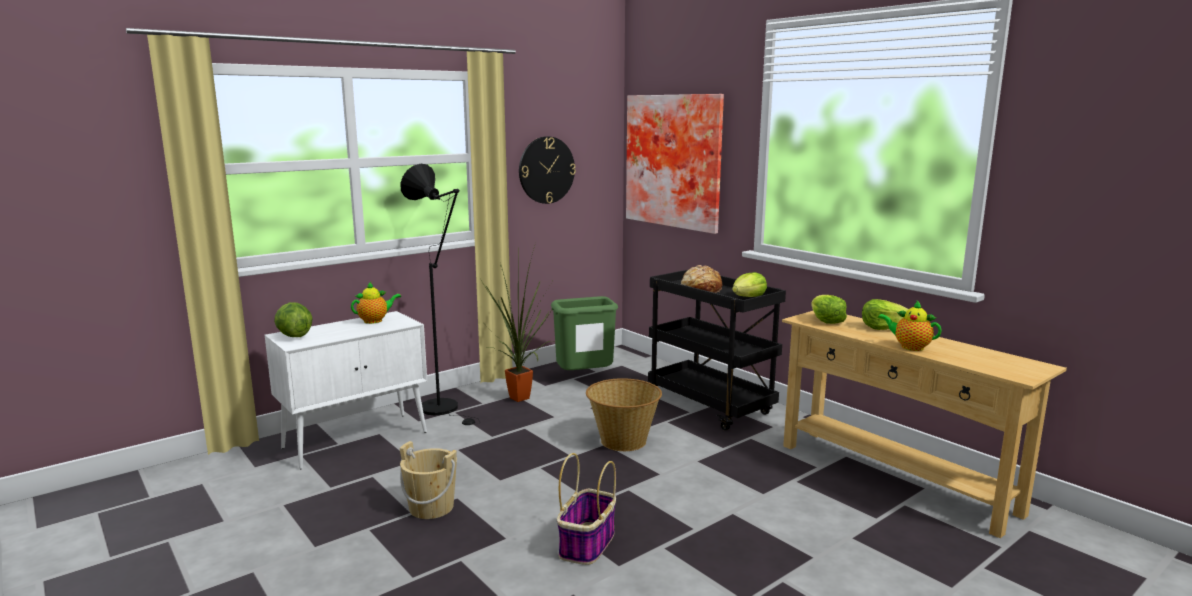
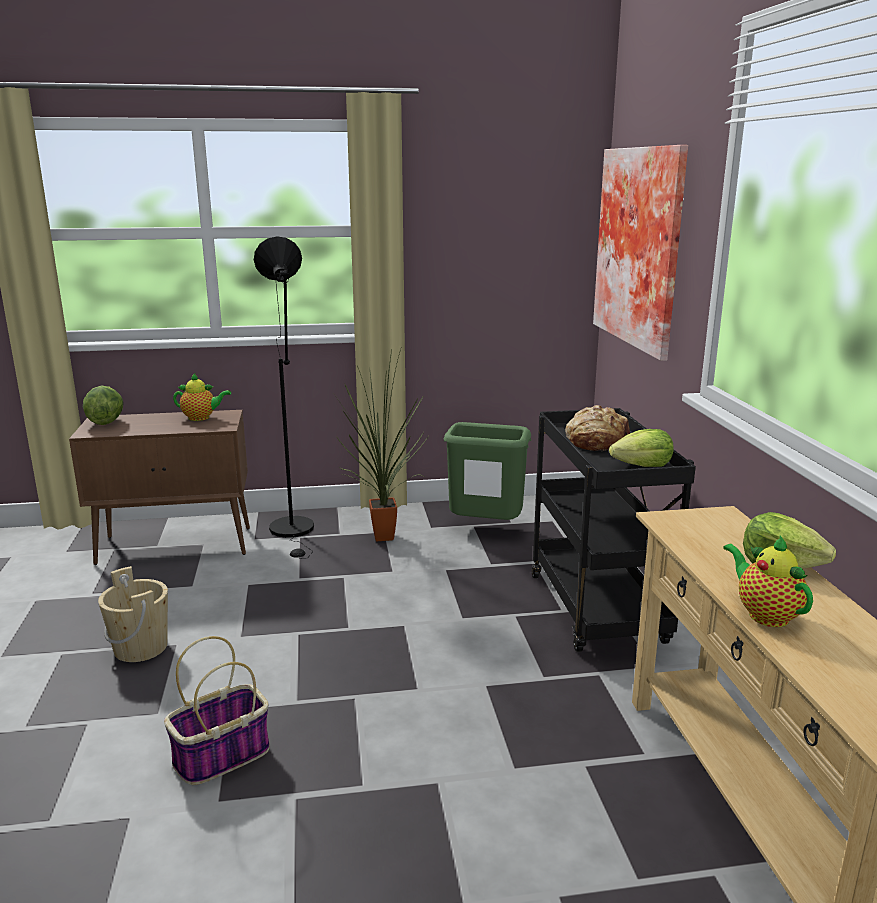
camera: 30 degrees right, 5 degrees up
white cabinet [265,311,427,469] -> brown cabinet [69,410,250,565]
wall clock [519,136,576,204] -> none
basket [586,378,662,451] -> none
lettuce [812,295,847,324] -> none

